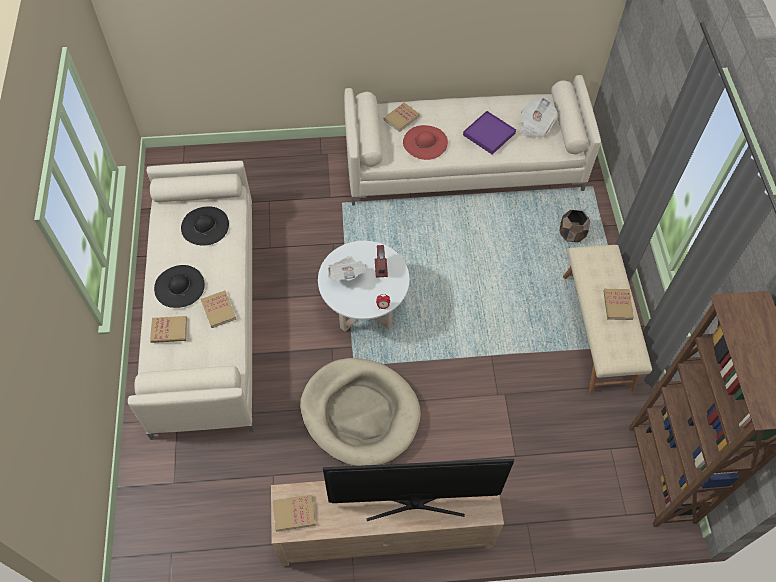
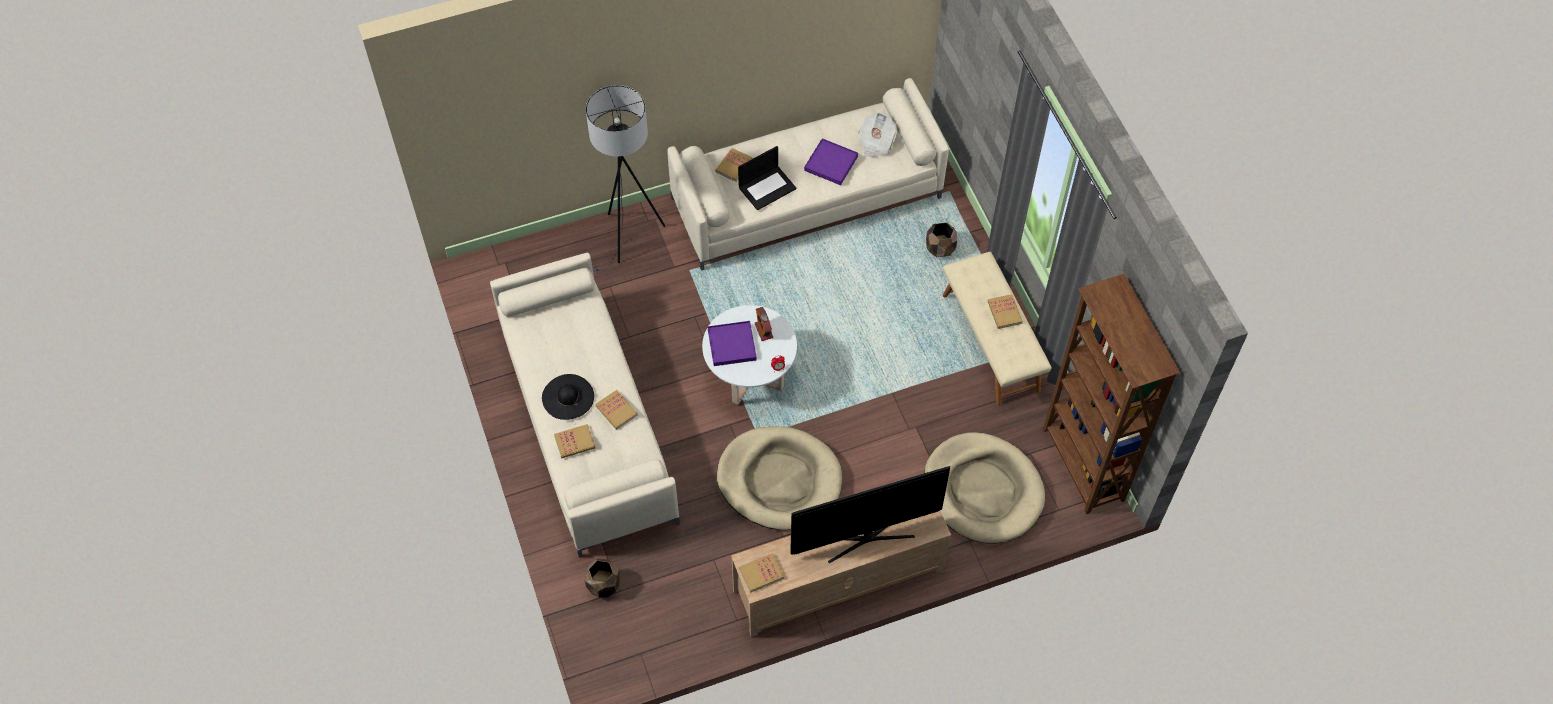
camera: 15 degrees left, 0 degrees up
black hat [181,206,229,246] -> none
newspaper [328,256,367,281] -> purple tray [708,321,757,366]
red hat [403,125,448,160] -> laptop [738,146,797,210]
none -> brown planter [585,559,620,597]
none -> grey floor lamp [586,85,665,272]
none -> beige dog bed [924,432,1045,544]

